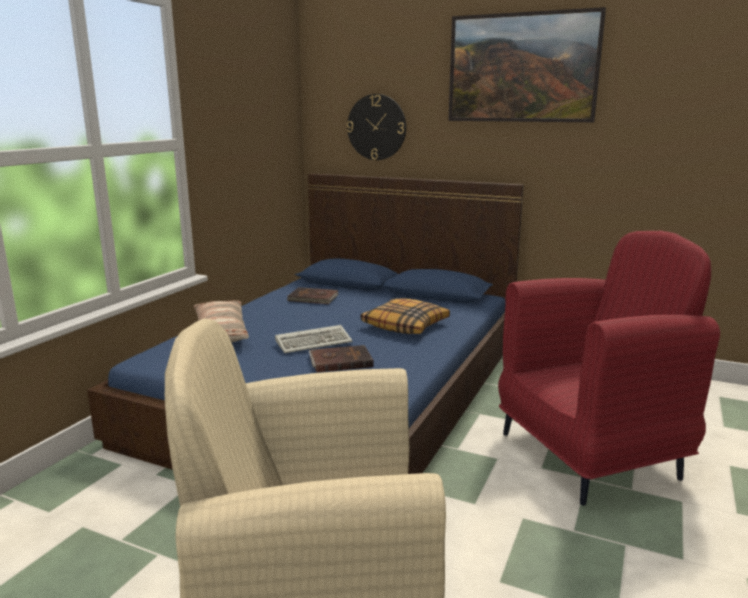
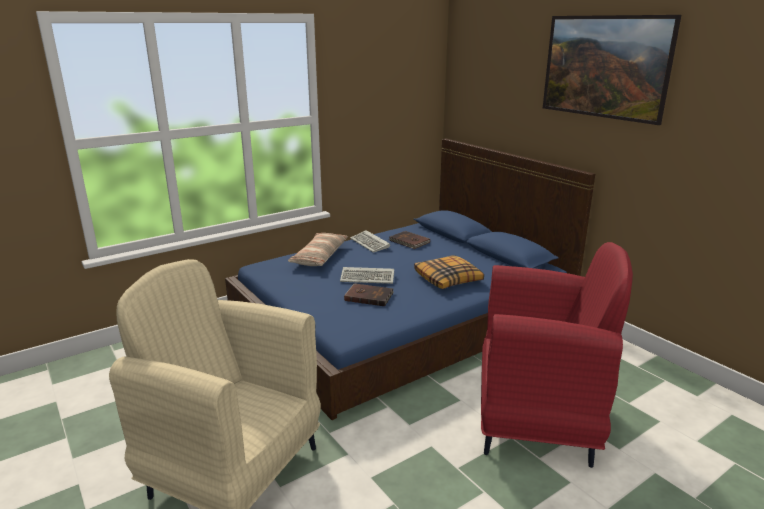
camera: 30 degrees right, 5 degrees up
wall clock [347,94,406,160] -> none
none -> keyboard [350,230,390,253]

